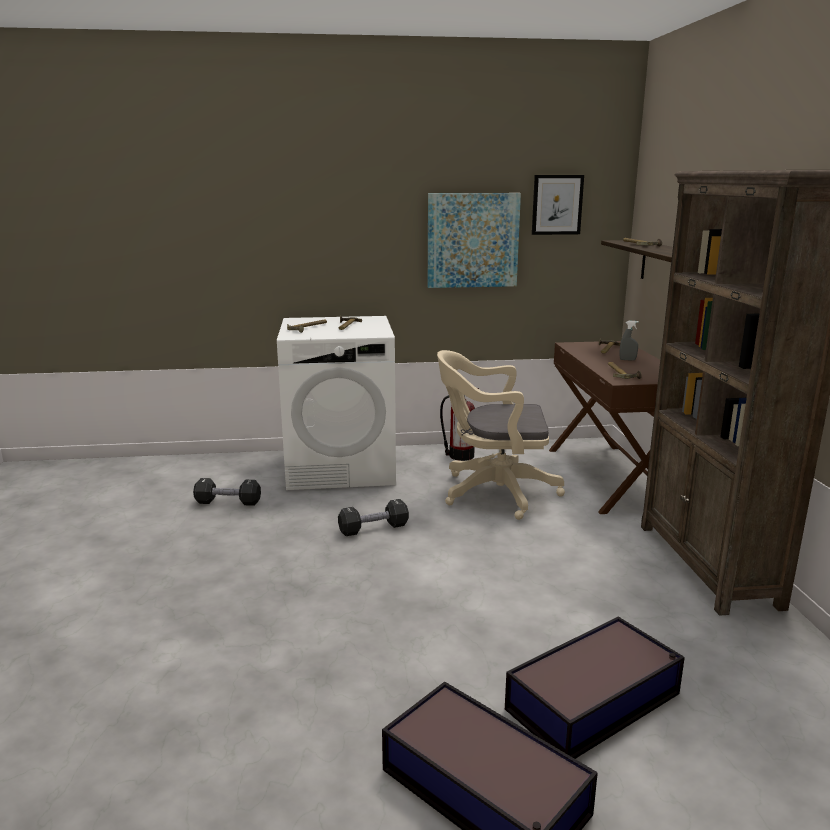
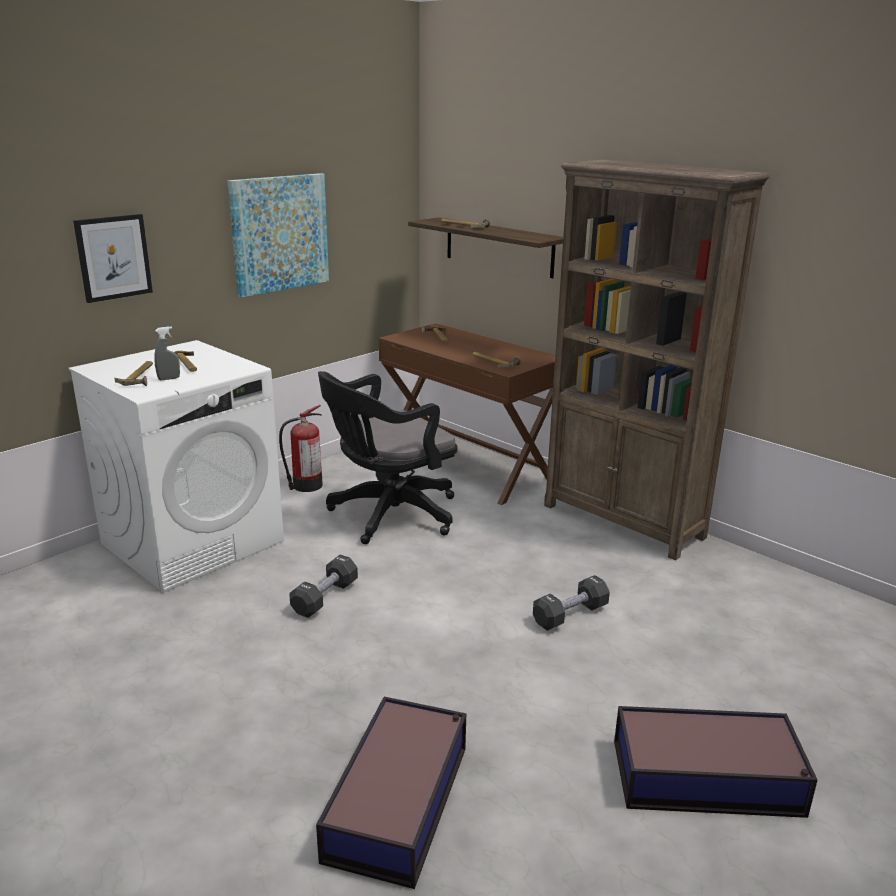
camera: 40 degrees left, 5 degrees up
black dumbbell [193,478,261,506] -> black dumbbell moved to [533,575,610,631]
beige office chair [437,350,565,520] -> black office chair [318,371,457,544]
storage box [505,617,685,759] -> storage box moved to [316,697,466,889]
picture [532,175,584,235] -> picture moved to [73,214,153,303]
grey spray bottle [620,321,639,361] -> grey spray bottle moved to [154,326,180,381]

